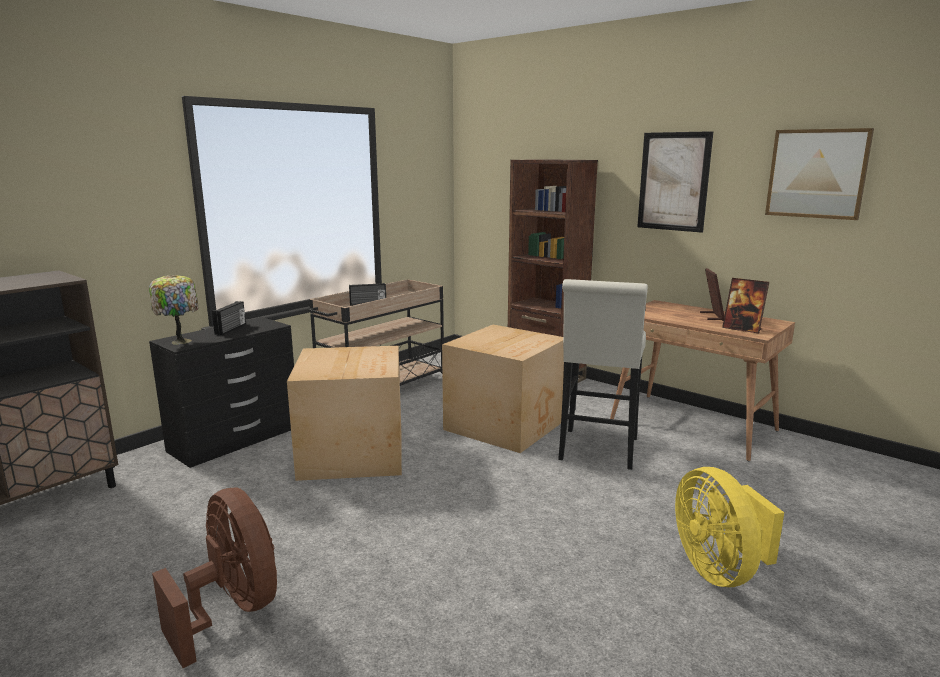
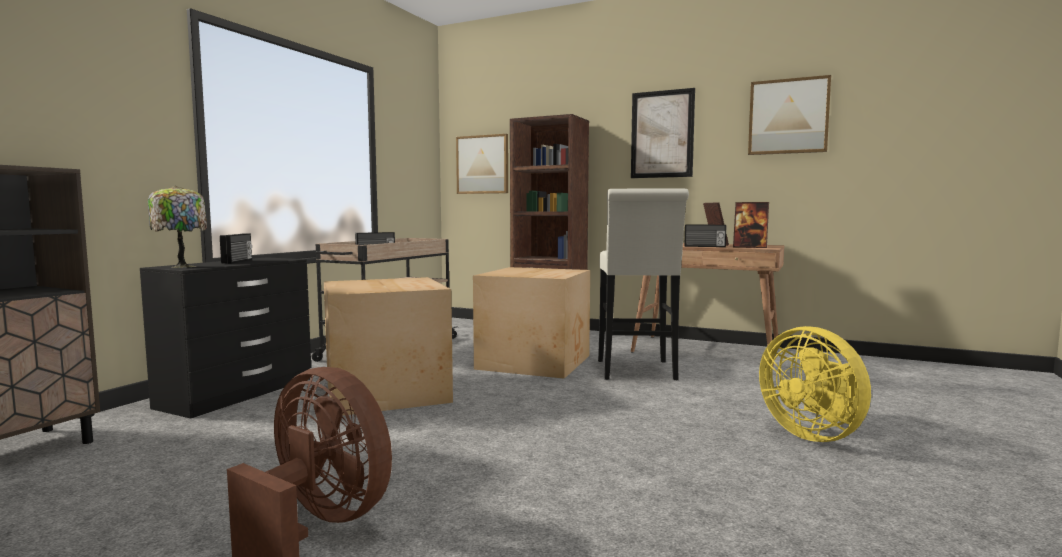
camera: 15 degrees left, 10 degrees down
none -> picture [456,134,508,194]
none -> radio [684,224,726,247]

